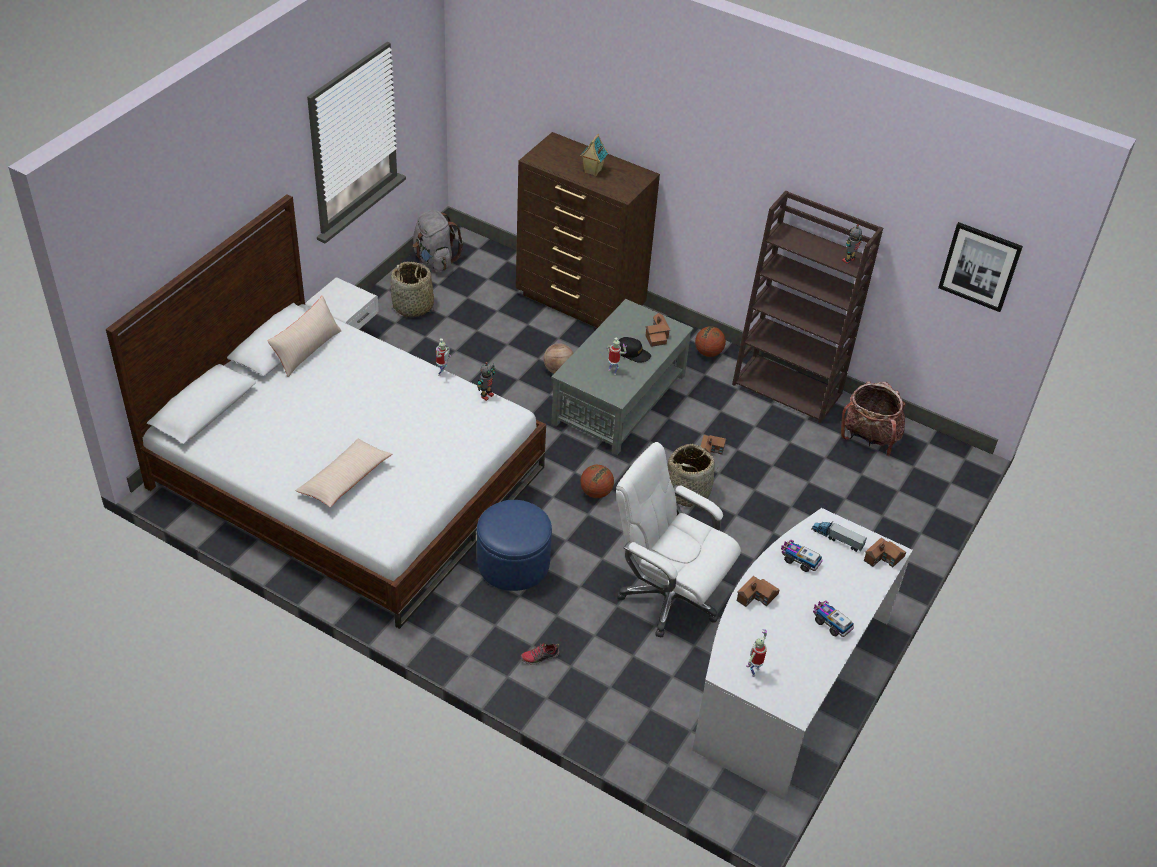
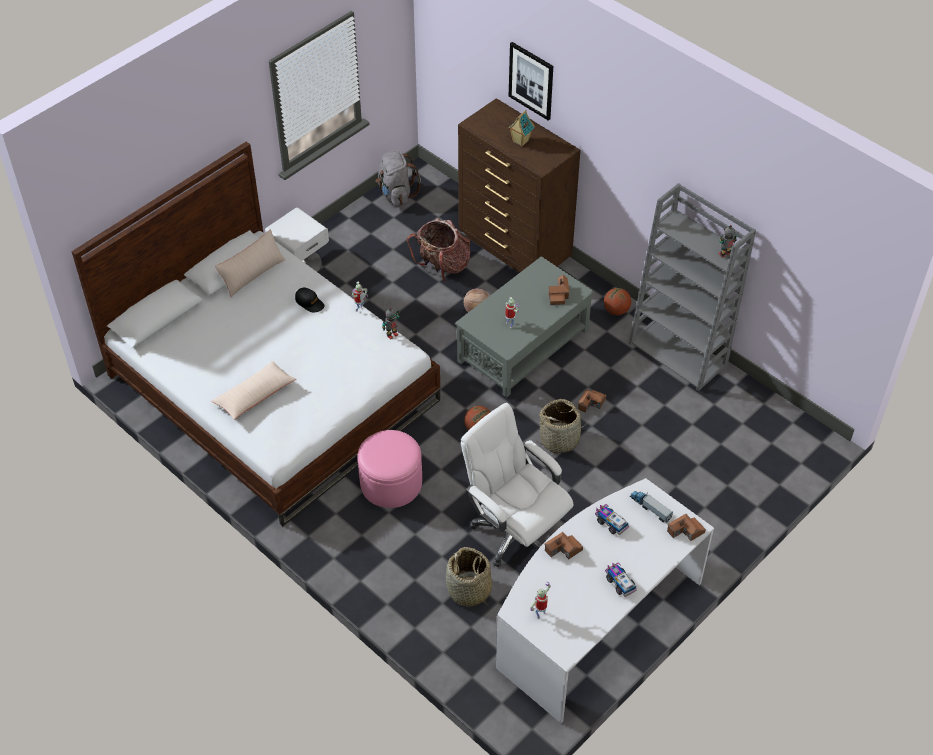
camera: 15 degrees right, 5 degrees up
basket [391,262,434,317] -> basket moved to [446,547,492,606]
blue ottoman [477,500,552,591] -> pink ottoman [357,430,422,508]
shoe [520,642,559,665] -> none
black cap [619,337,651,363] -> black cap moved to [295,288,325,312]
brown bookcase [732,191,883,424] -> grey bookcase [629,183,756,391]
backpack [841,381,905,456] -> backpack moved to [407,218,470,282]
picture [938,222,1023,312] -> picture moved to [509,42,553,121]

